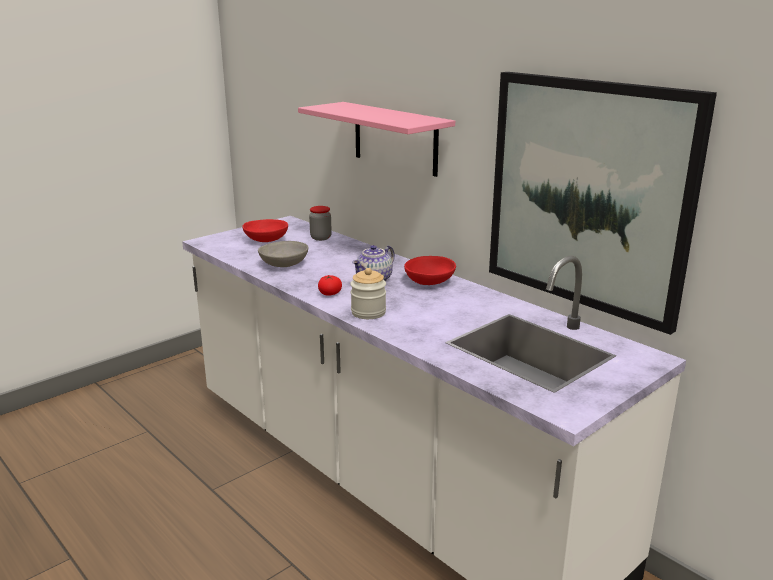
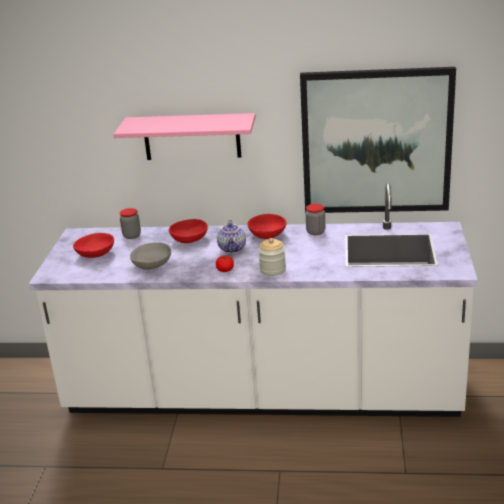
camera: 40 degrees left, 5 degrees up
none -> red bowl [169,219,208,243]
none -> jar [306,204,325,235]

